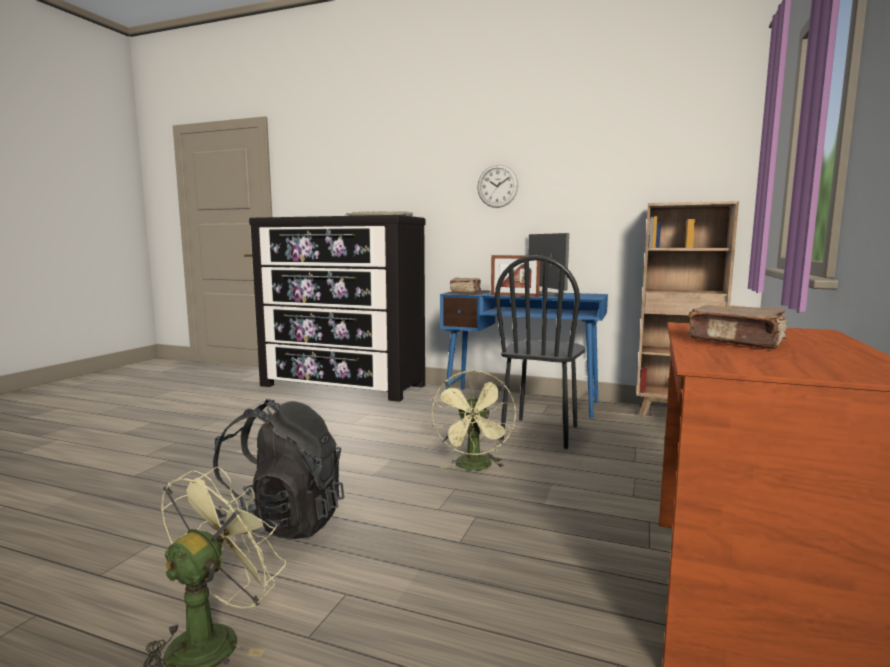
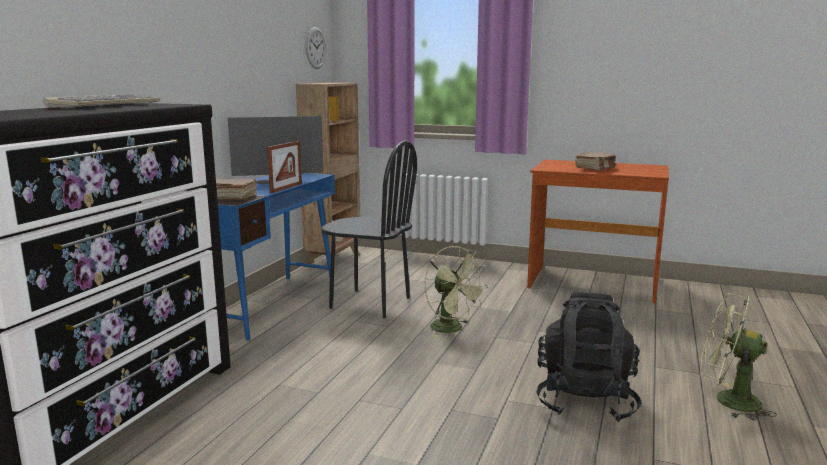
camera: 90 degrees left, 5 degrees up
green fan [431,370,516,470] -> green fan turned 45 degrees clockwise [425,246,488,338]
wall clock [477,165,518,208] -> wall clock moved to [306,27,326,69]

